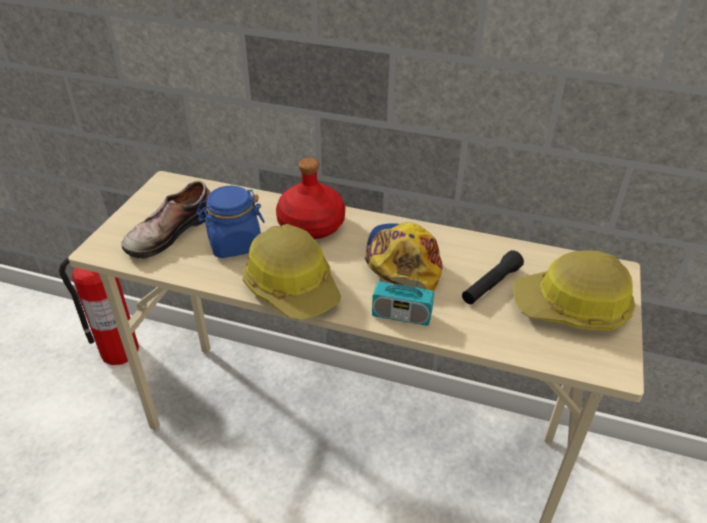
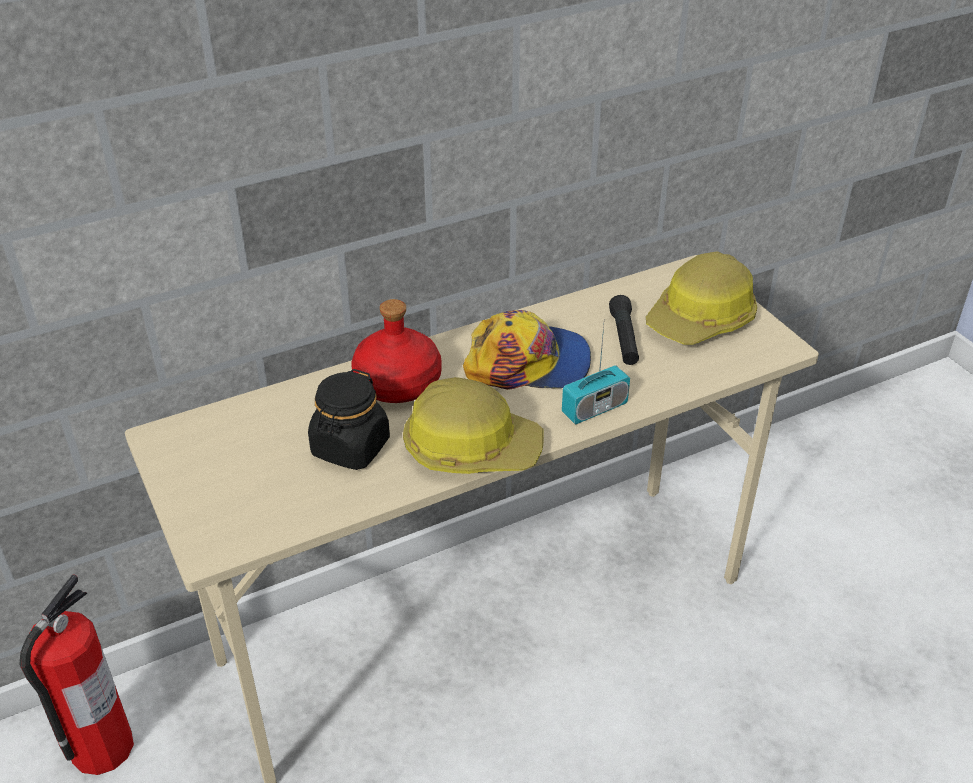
camera: 45 degrees left, 0 degrees up
shoe [121,181,210,259] -> none
blue jar [196,186,265,258] -> black jar [308,369,390,470]
cap [365,222,443,291] -> cap turned 135 degrees clockwise [463,310,591,390]

